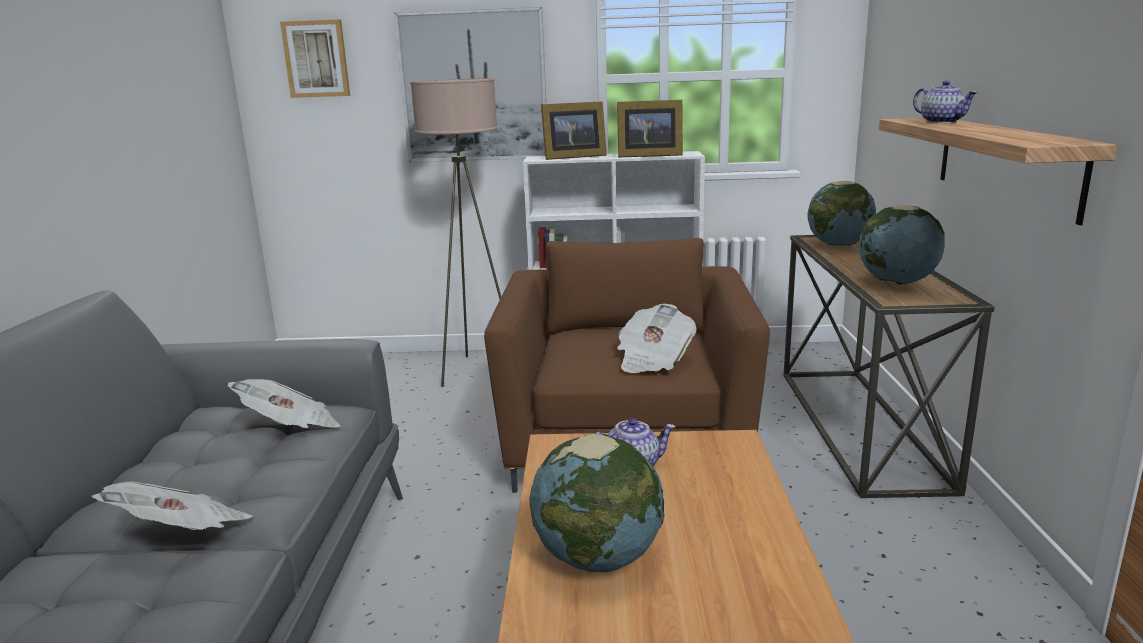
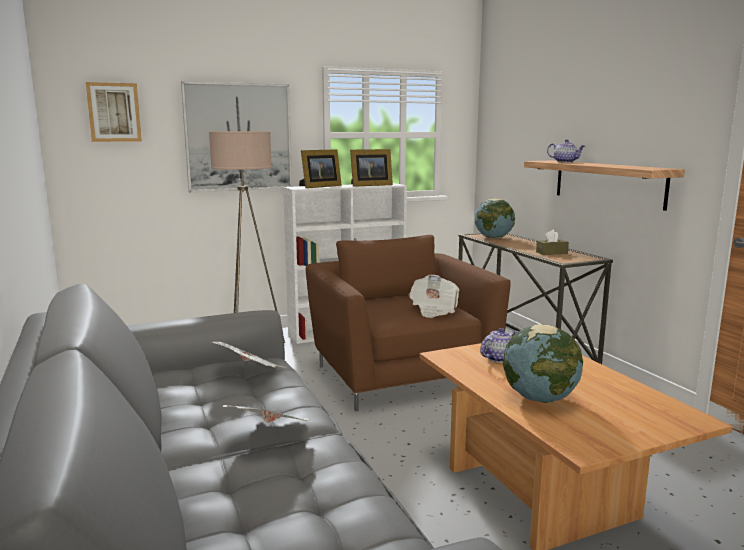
camera: 25 degrees left, 5 degrees down
globe [859,205,945,285] -> brown tissue box [536,230,569,255]

